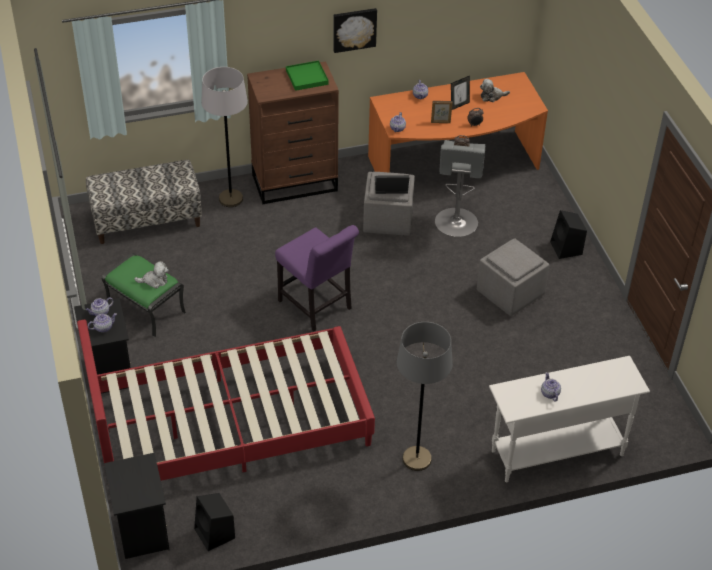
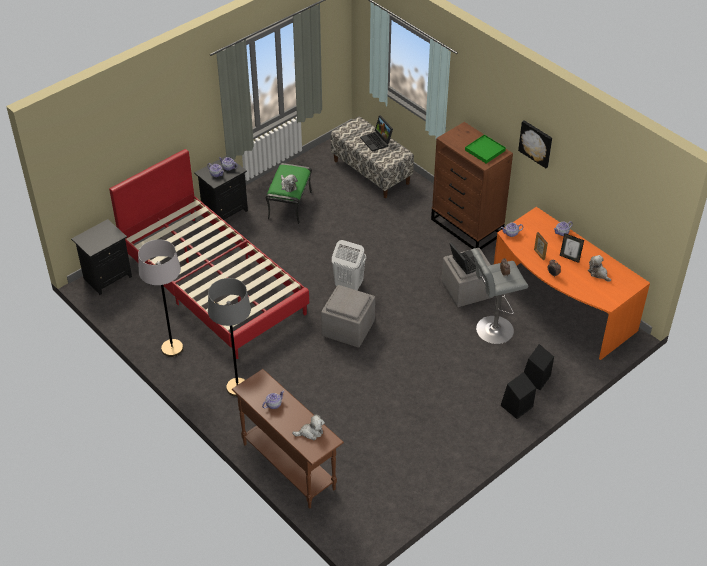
camera: 65 degrees right, 0 degrees up
black speaker [194,493,235,551] -> black speaker moved to [524,344,554,390]
grey floor lamp [201,67,248,207] -> grey floor lamp moved to [138,239,184,357]
purple chair [275,225,359,331] -> white laundry basket [332,240,366,290]
grey ottoman [477,238,549,316] -> grey ottoman moved to [321,285,375,347]
white console table [489,356,650,482] -> brown console table [232,369,344,508]
none -> plush toy [292,415,325,440]
none -> laptop [360,115,393,152]

